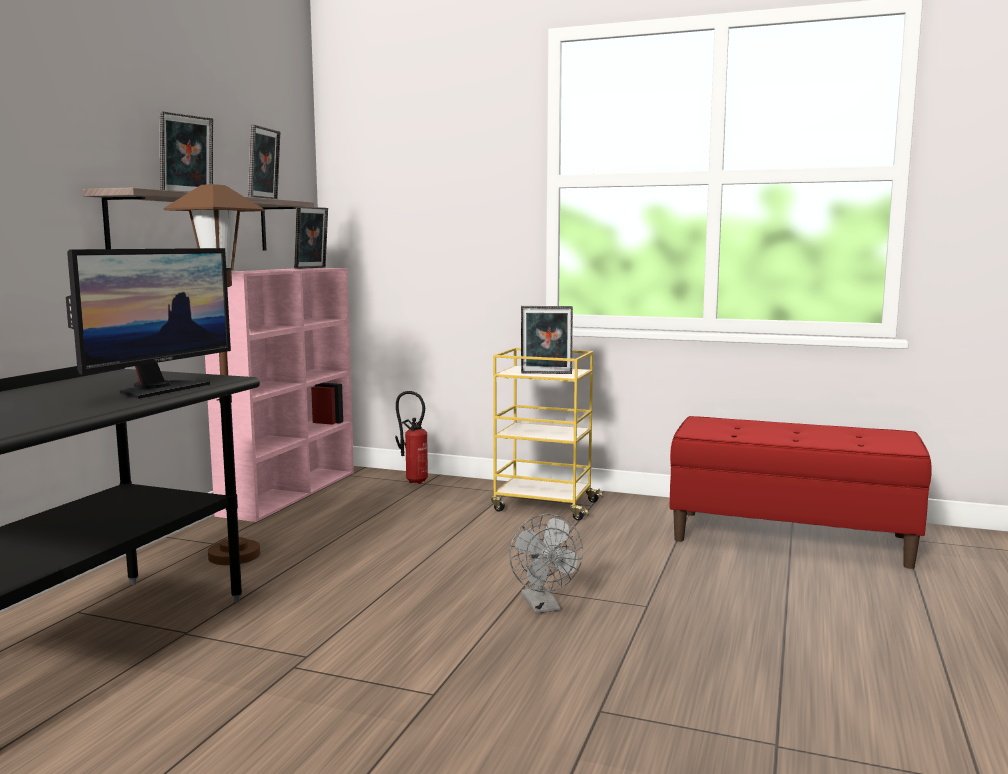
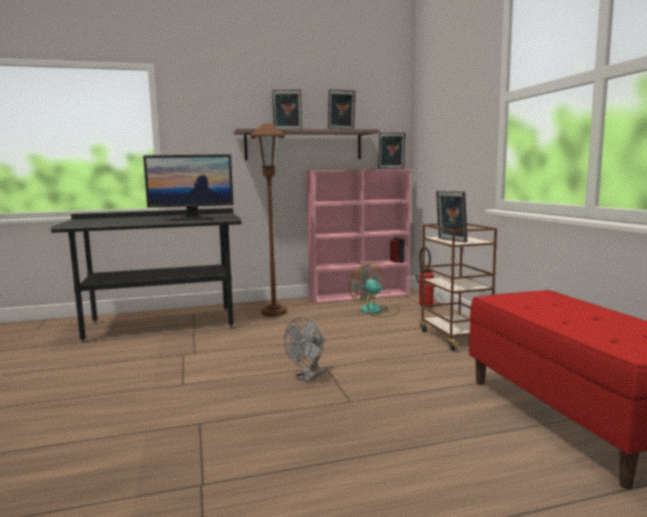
camera: 55 degrees right, 0 degrees up
yellow cart [491,348,603,520] -> brown cart [420,223,497,351]
none -> fan [349,263,400,317]

